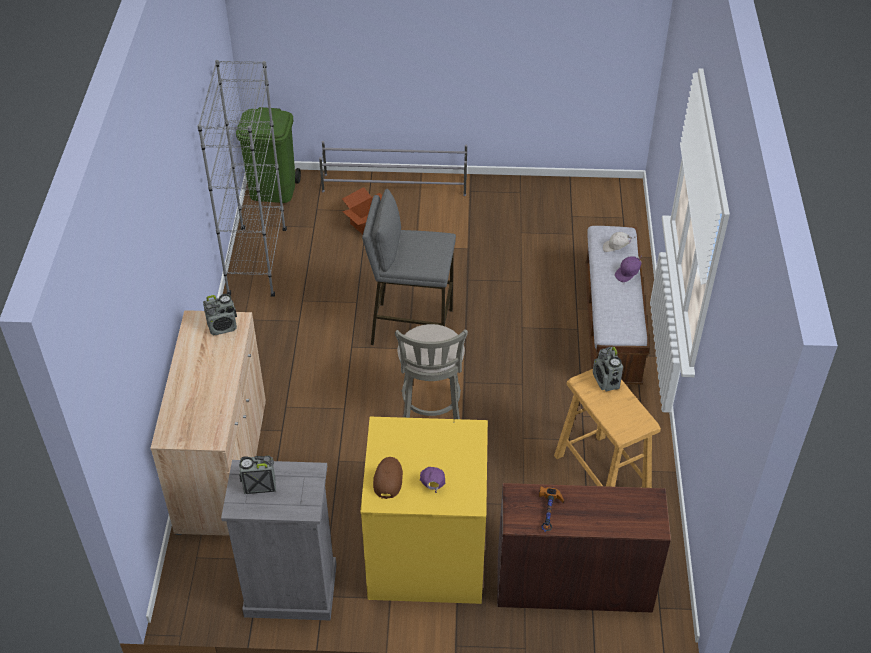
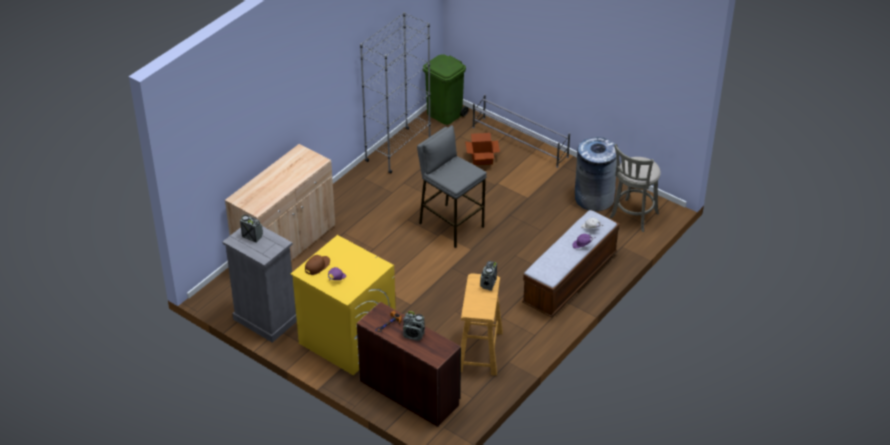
camera: 35 degrees right, 5 degrees down
radio [203,294,237,335] -> radio moved to [403,311,425,341]
grey stool [395,324,468,419] -> grey stool moved to [610,144,661,232]
none -> grey trash can [575,136,617,211]

